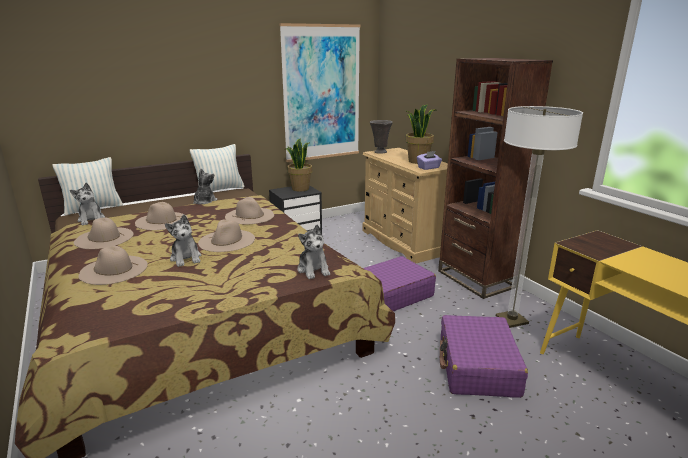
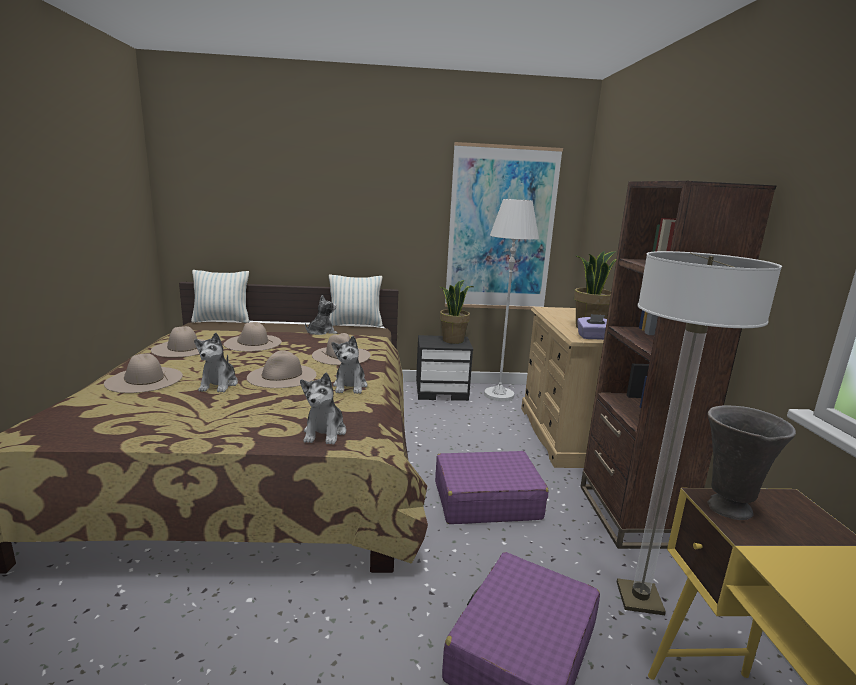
camera: 25 degrees right, 5 degrees down
plush toy [70,183,105,225] -> plush toy moved to [332,336,368,394]
grey vase [370,120,393,154] -> grey vase moved to [708,405,796,520]
none -> white floor lamp [484,199,539,401]

